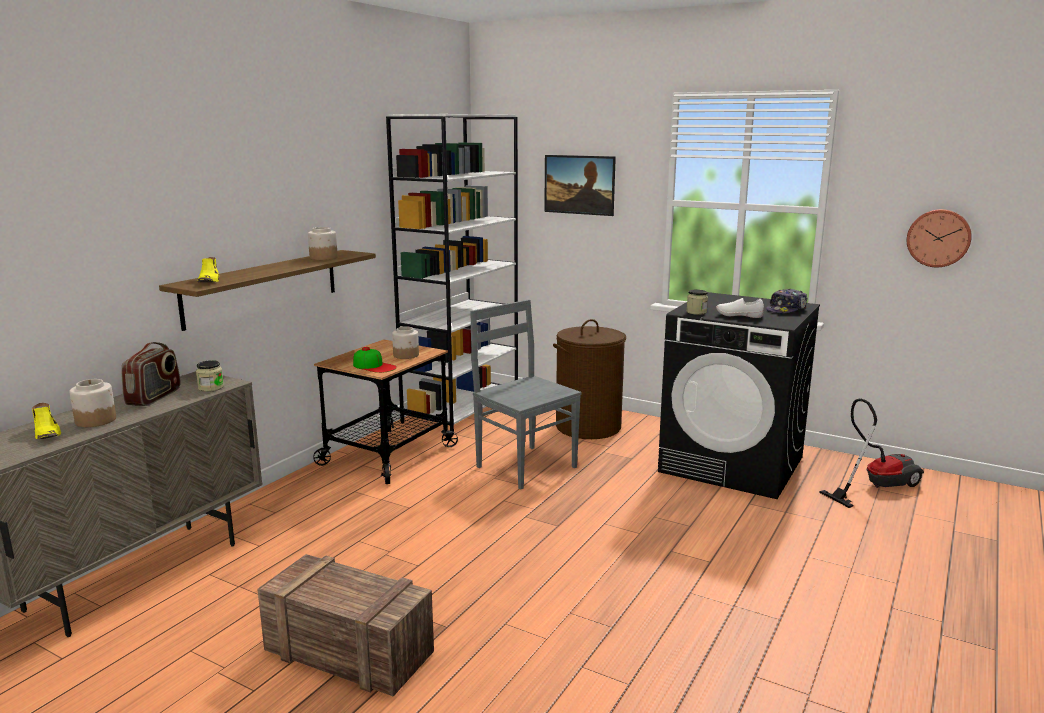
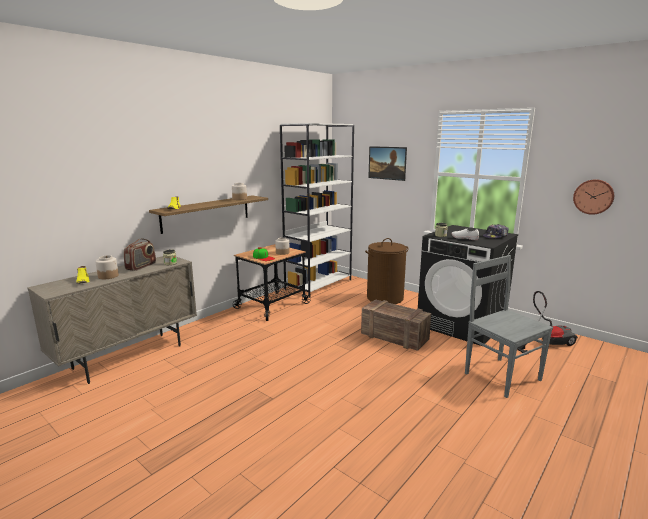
camera: 10 degrees right, 0 degrees up
crate [257,554,434,696] -> crate moved to [361,299,431,351]
grey chair [470,299,582,490] -> grey chair moved to [465,255,553,398]

